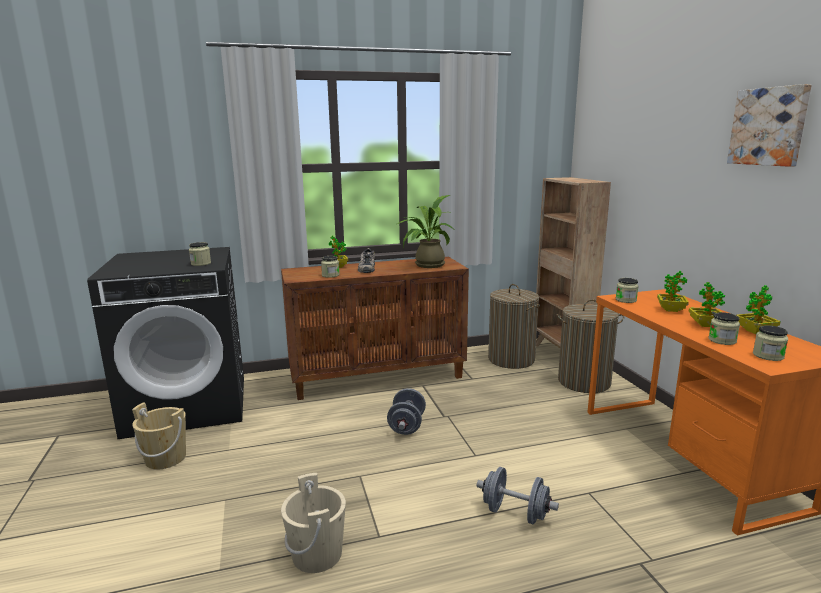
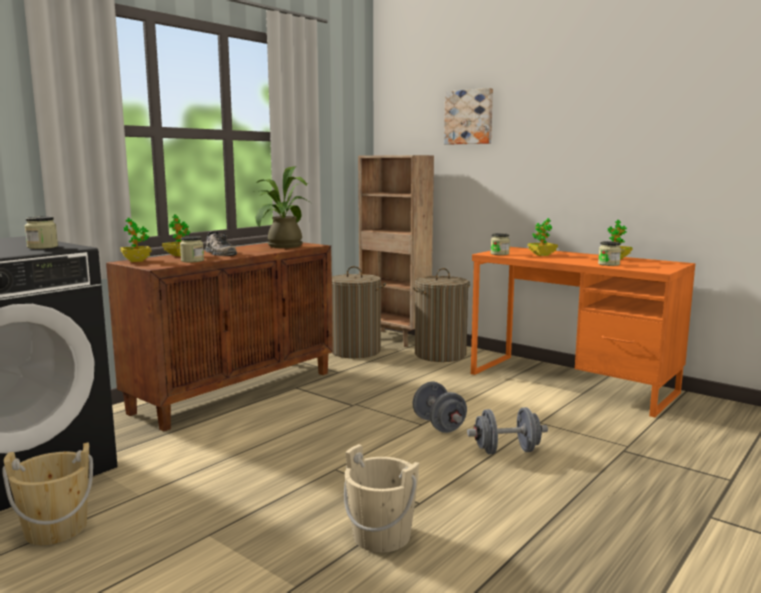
camera: 35 degrees left, 5 degrees down
grey dumbbell [387,388,426,435] -> grey dumbbell moved to [413,382,467,433]
potted plant [688,282,725,327] -> potted plant moved to [120,218,151,262]
picture [727,84,812,167] -> picture moved to [444,88,493,145]
jar [753,325,788,361] -> none

